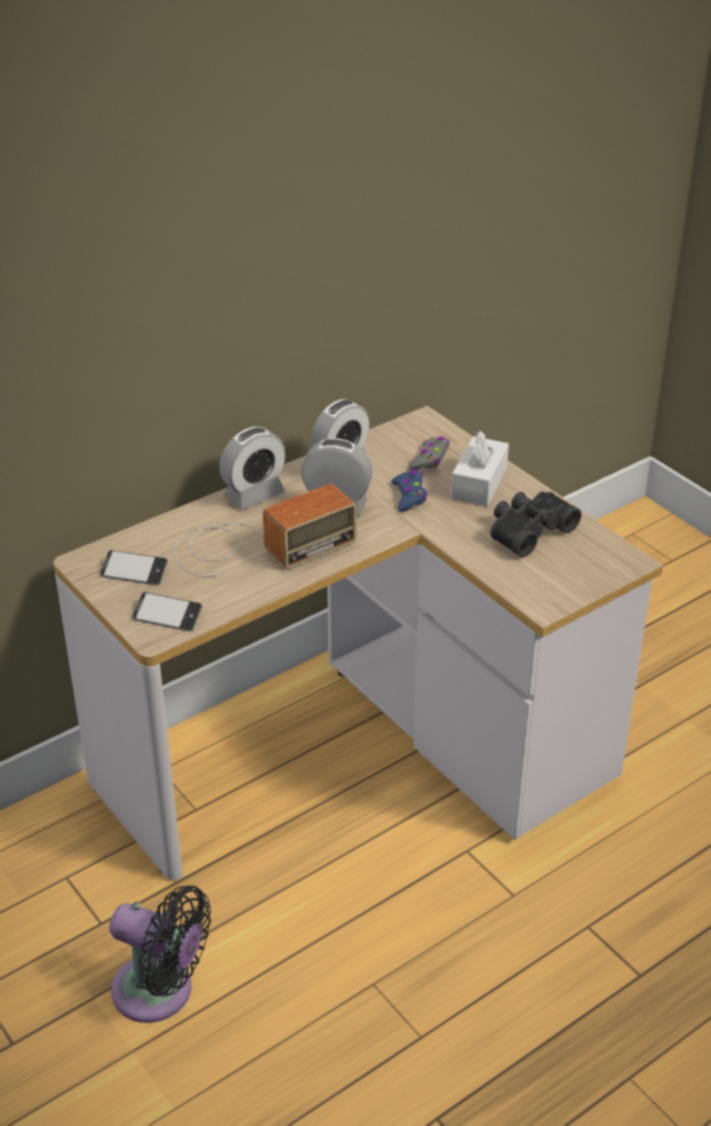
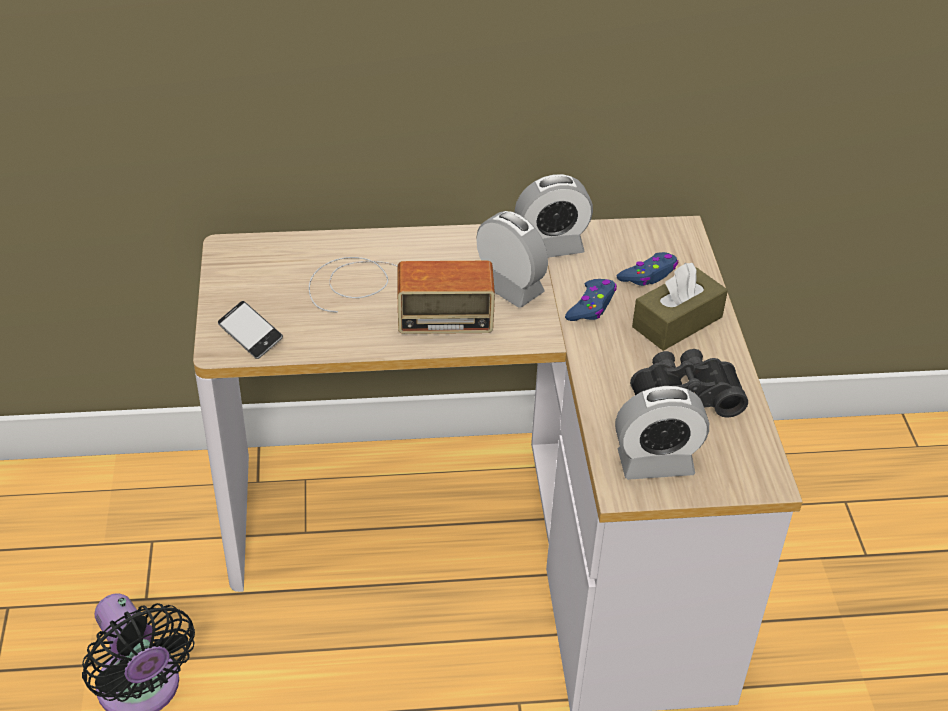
camera: 30 degrees right, 5 degrees up
phone [100,550,168,585] -> none
alarm clock [219,427,286,510] -> alarm clock moved to [615,386,709,480]
grey game controller [409,437,450,470] -> blue game controller [617,252,678,286]
white tissue box [451,430,509,506] -> brown tissue box [632,263,728,351]

